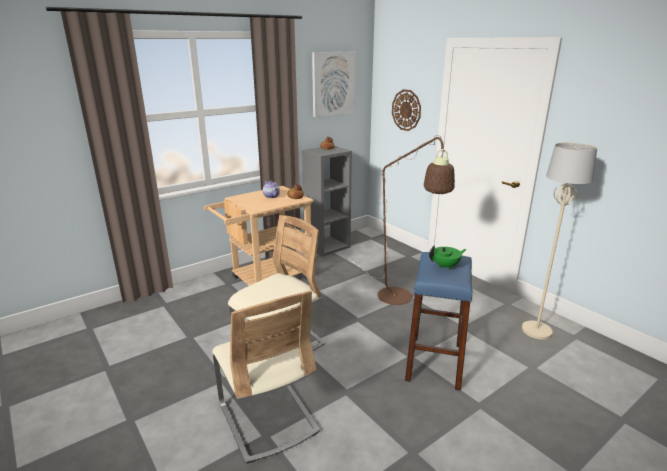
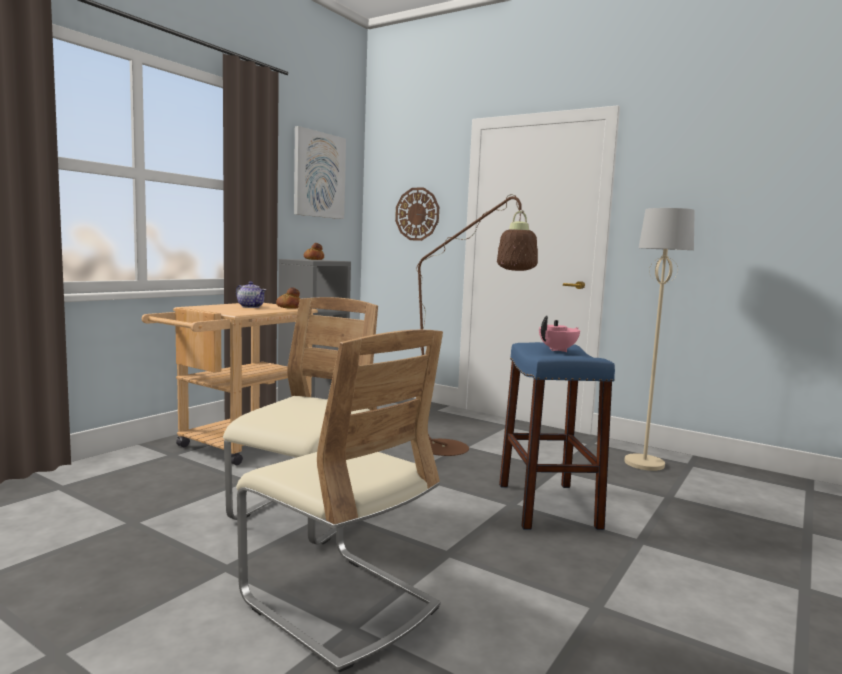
camera: 20 degrees left, 15 degrees down
green teapot [429,245,466,270] -> pink teapot [539,316,580,352]

